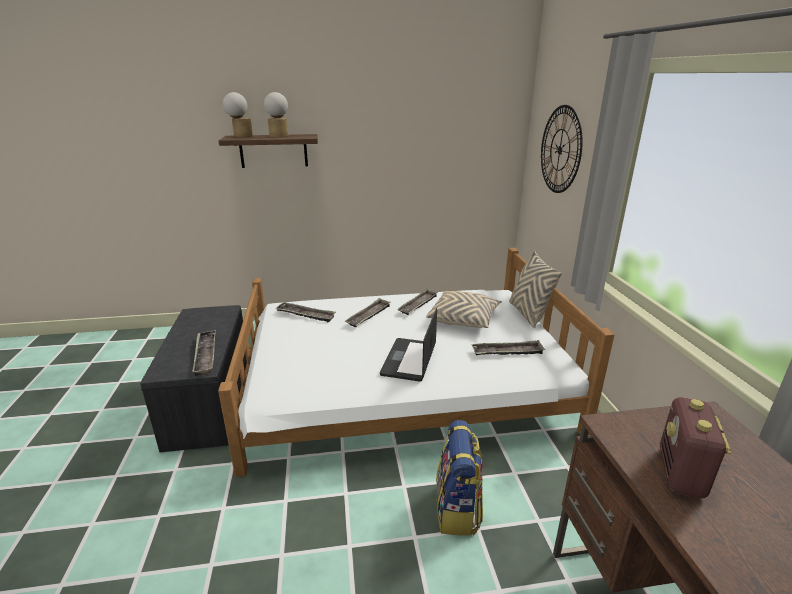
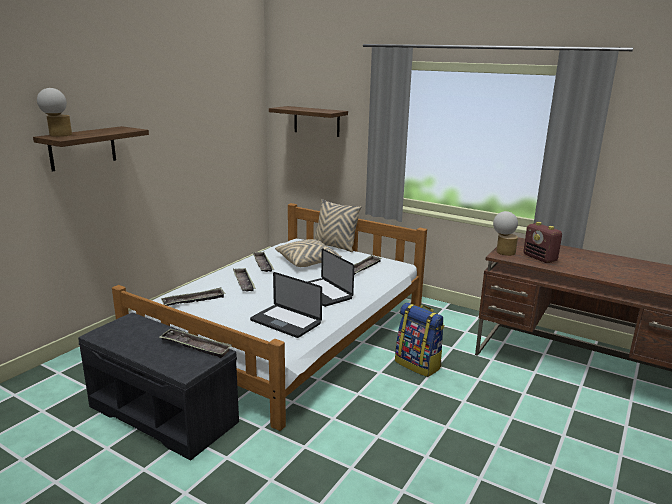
camera: 50 degrees left, 5 degrees down
table lamp [264,92,288,138] -> table lamp moved to [493,211,518,256]
wall clock [541,105,583,193] -> shelf [269,106,348,137]
none -> laptop [250,272,322,338]

